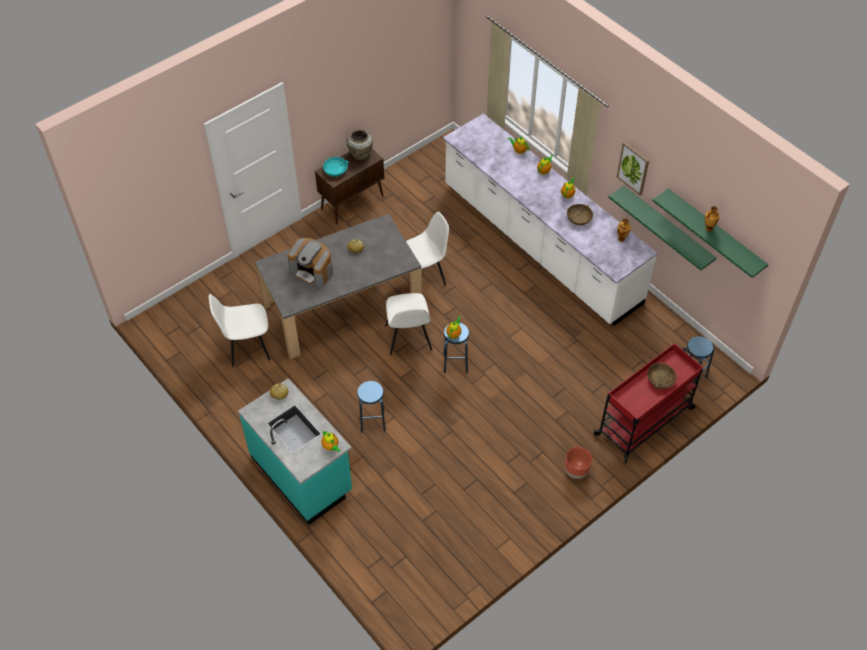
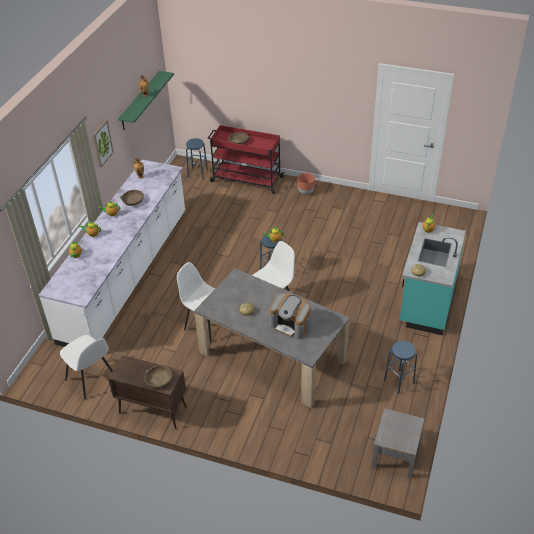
camera: 120 degrees left, 10 degrees down
white chair [209,294,270,367] -> white chair moved to [60,335,113,399]
coffee machine [288,238,333,287] -> coffee machine turned 120 degrees clockwise [269,293,311,339]
turquoise bowl [323,157,349,177] -> brown bowl [145,366,172,388]
beige vase [347,130,373,160] -> none
blue stool [357,381,386,433] -> blue stool moved to [384,341,417,393]
green shelf [608,186,717,271] -> none
none -> grey nightstand [371,408,425,479]

